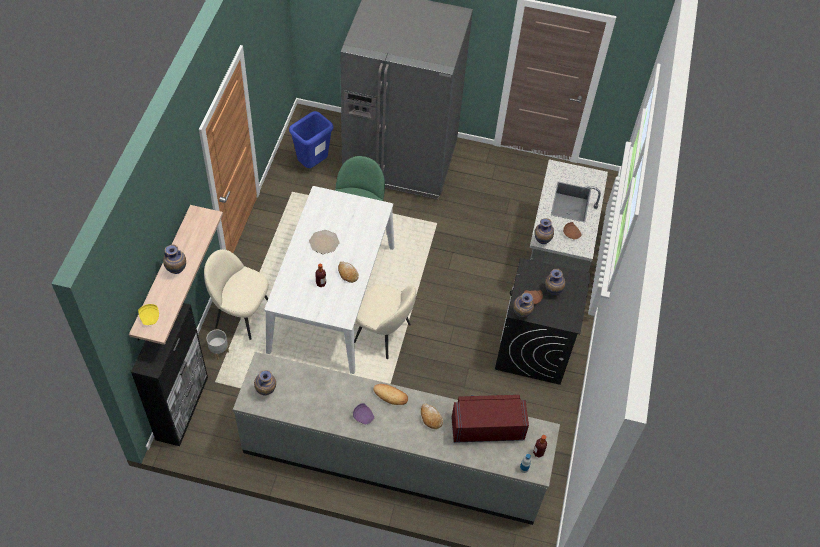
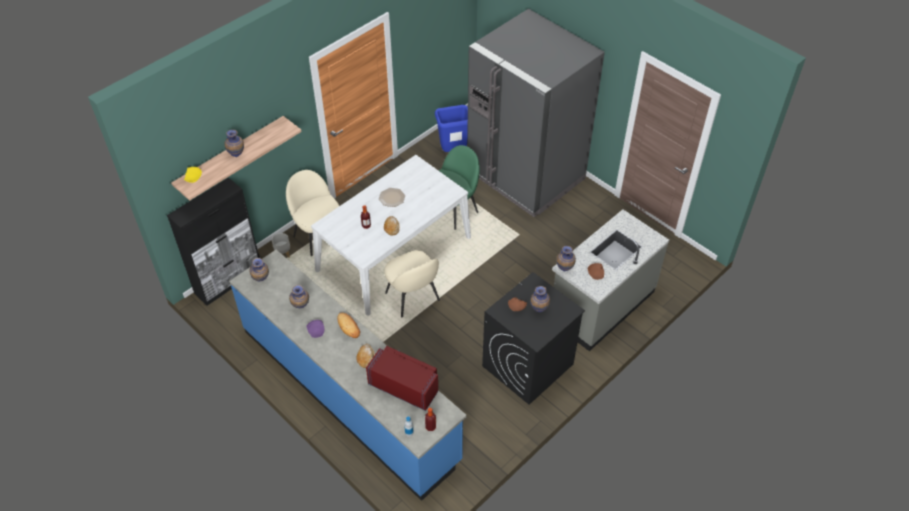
camera: 35 degrees right, 5 degrees down
grey counter [233,352,560,525] -> blue counter [229,250,467,501]
vase [513,293,534,317] -> vase moved to [289,285,309,308]

